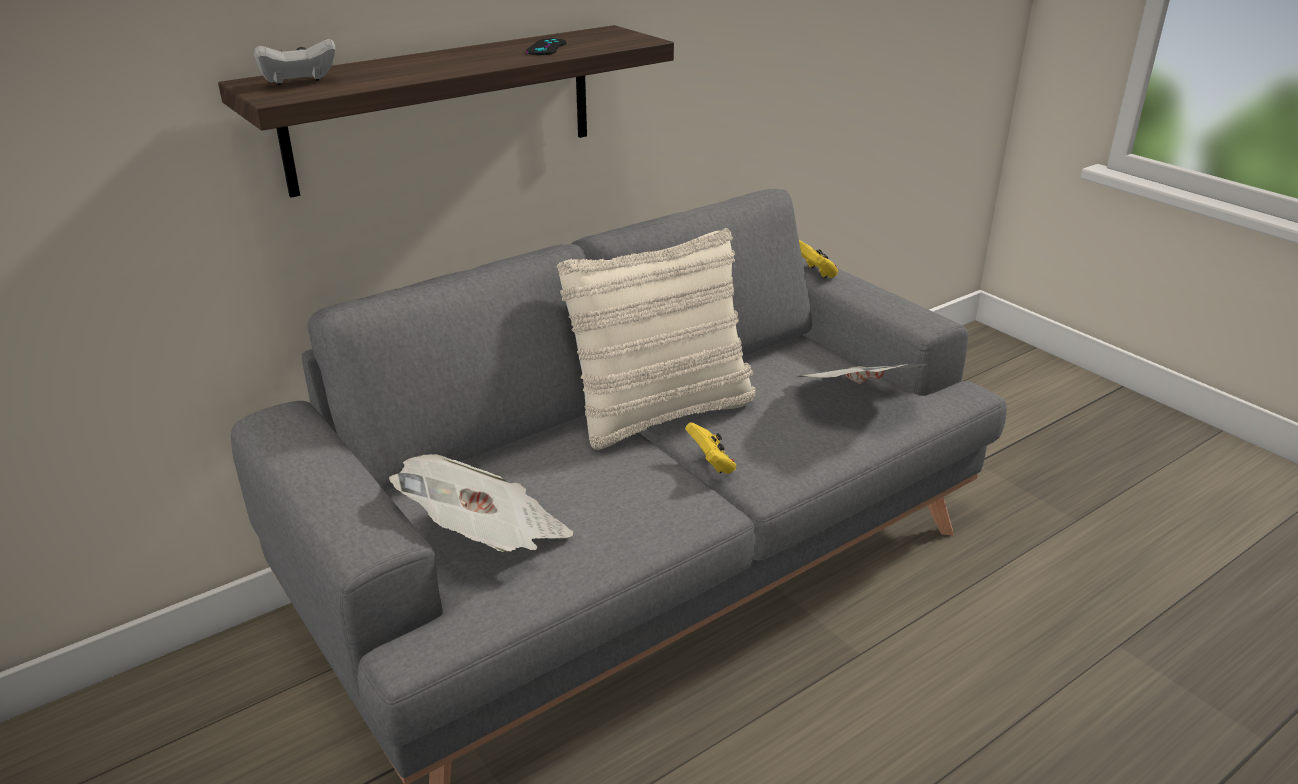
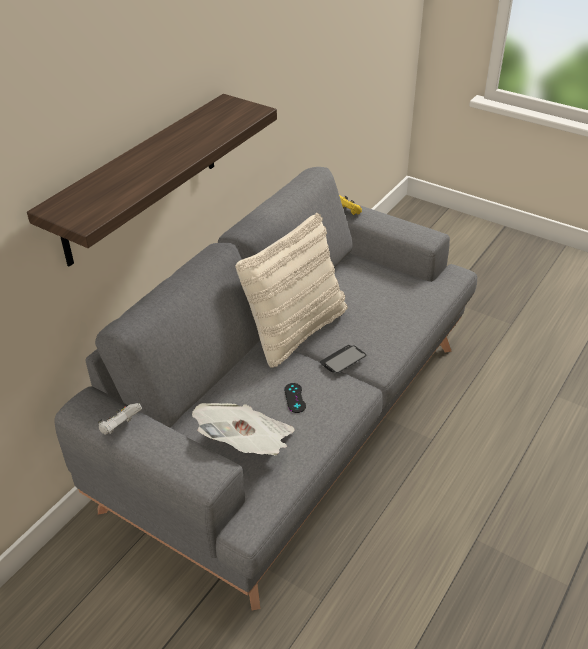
camera: 20 degrees left, 10 degrees up
white game controller [254,39,336,85] -> white game controller moved to [98,403,142,435]
black game controller [526,38,566,55] -> black game controller moved to [284,383,306,413]
yellow game controller [685,422,736,474] -> phone [320,345,367,373]
newspaper [796,364,926,384] -> none

